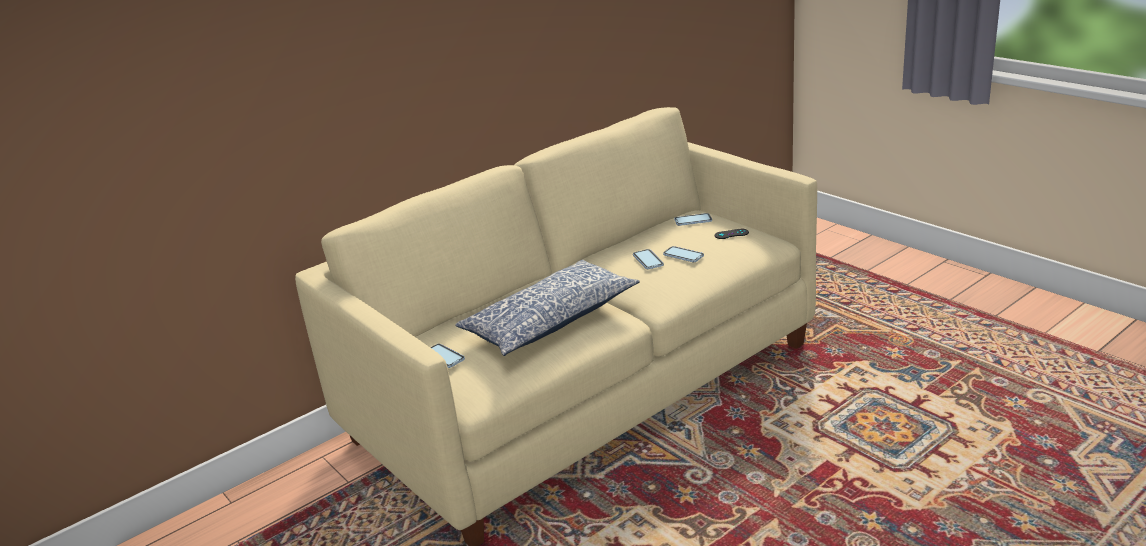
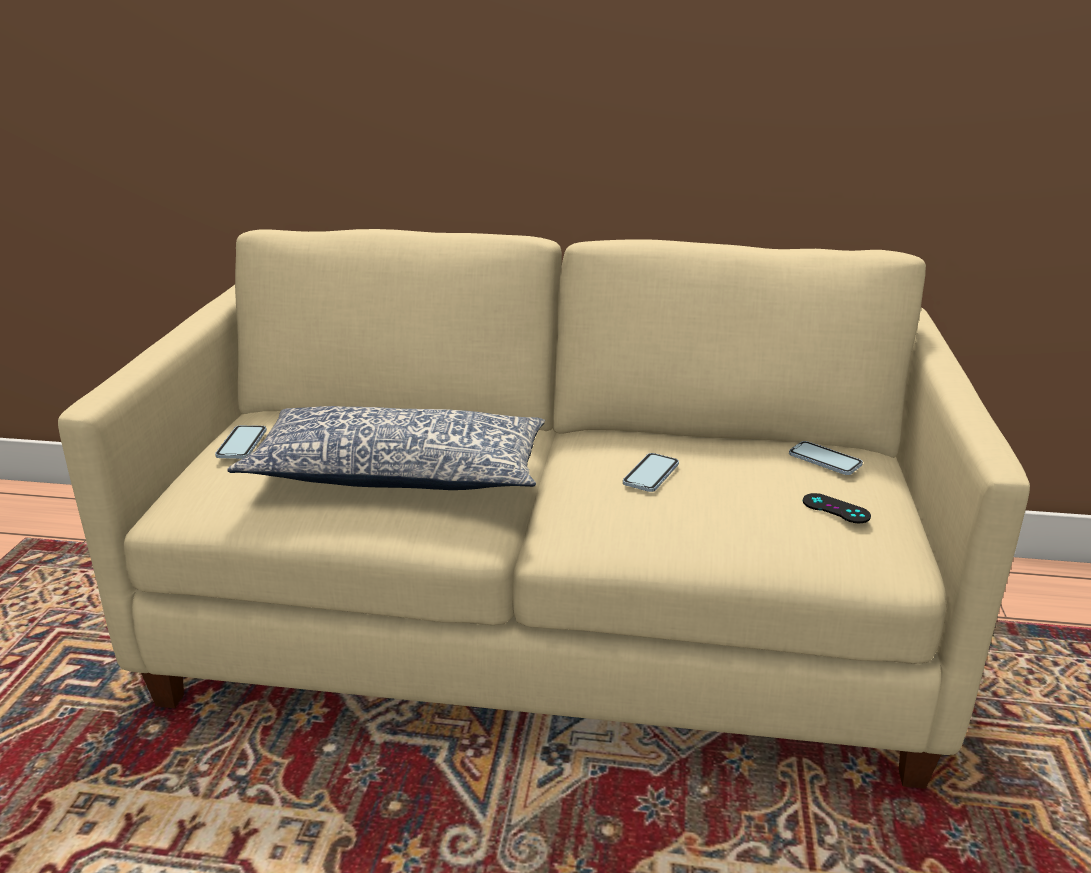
camera: 45 degrees right, 0 degrees up
phone [663,246,704,262] -> none

